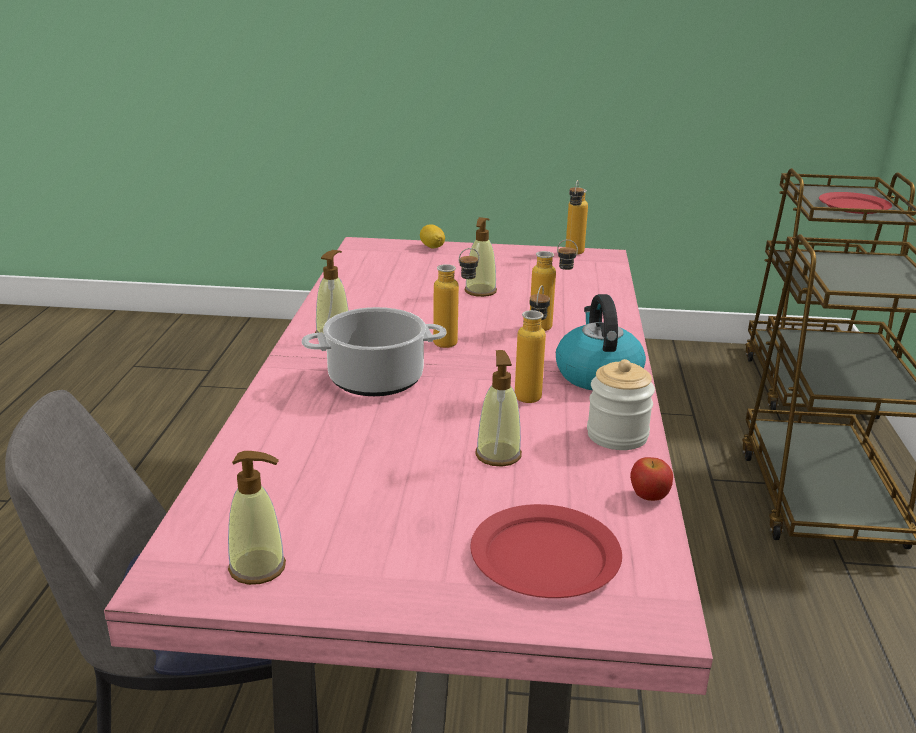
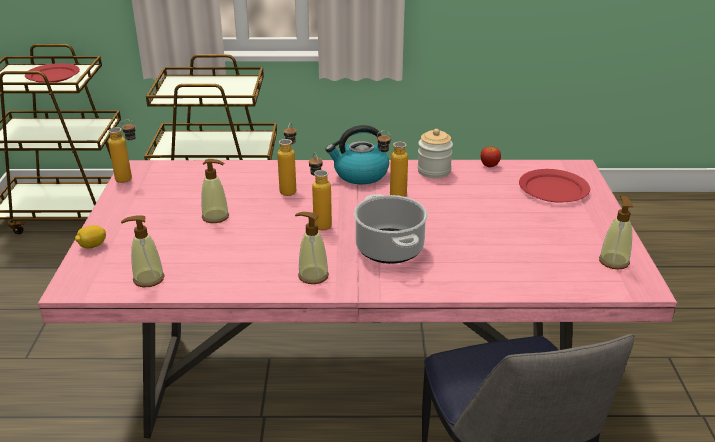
camera: 95 degrees left, 5 degrees up
soap dispenser [475,350,522,466] -> soap dispenser moved to [121,215,165,287]

